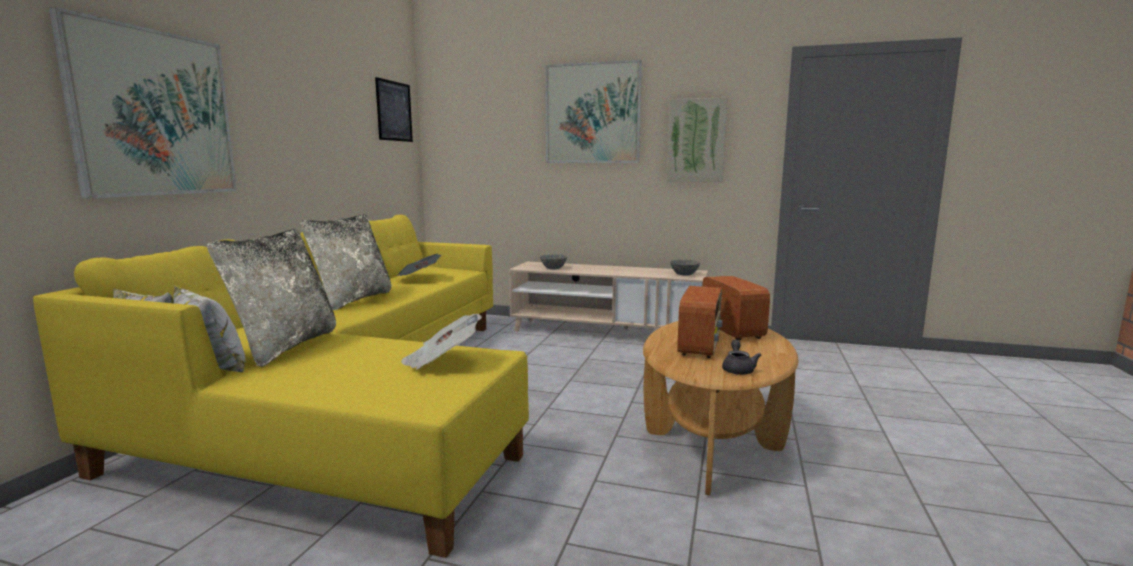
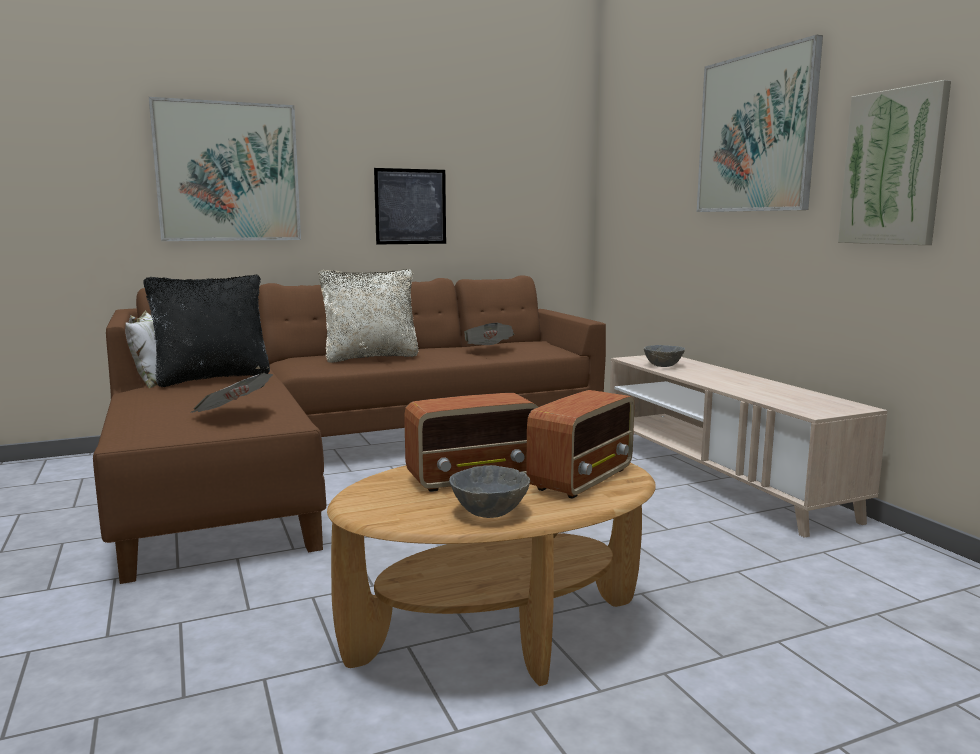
camera: 50 degrees right, 0 degrees up
yellow sofa [33,215,529,558] -> brown sofa [93,275,606,584]
beige pillow [206,229,336,367] -> black pillow [143,275,270,387]
picture [375,77,413,142] -> picture moved to [374,168,446,244]
grey bowl [670,259,700,276] -> grey bowl moved to [449,465,530,518]
grey teapot [722,340,761,375] -> none

